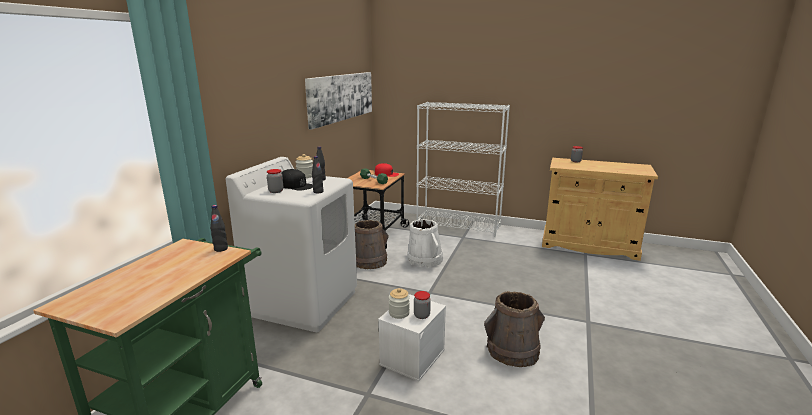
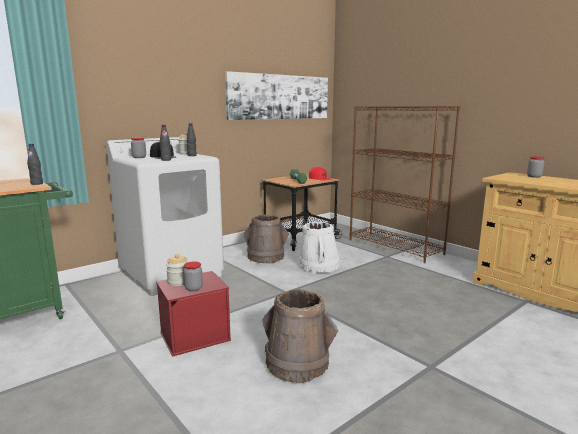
camera: 30 degrees right, 5 degrees down
white storage box [378,294,446,381] -> red storage box [156,271,231,357]
white bookcase [416,102,510,237] -> brown bookcase [350,106,460,263]

